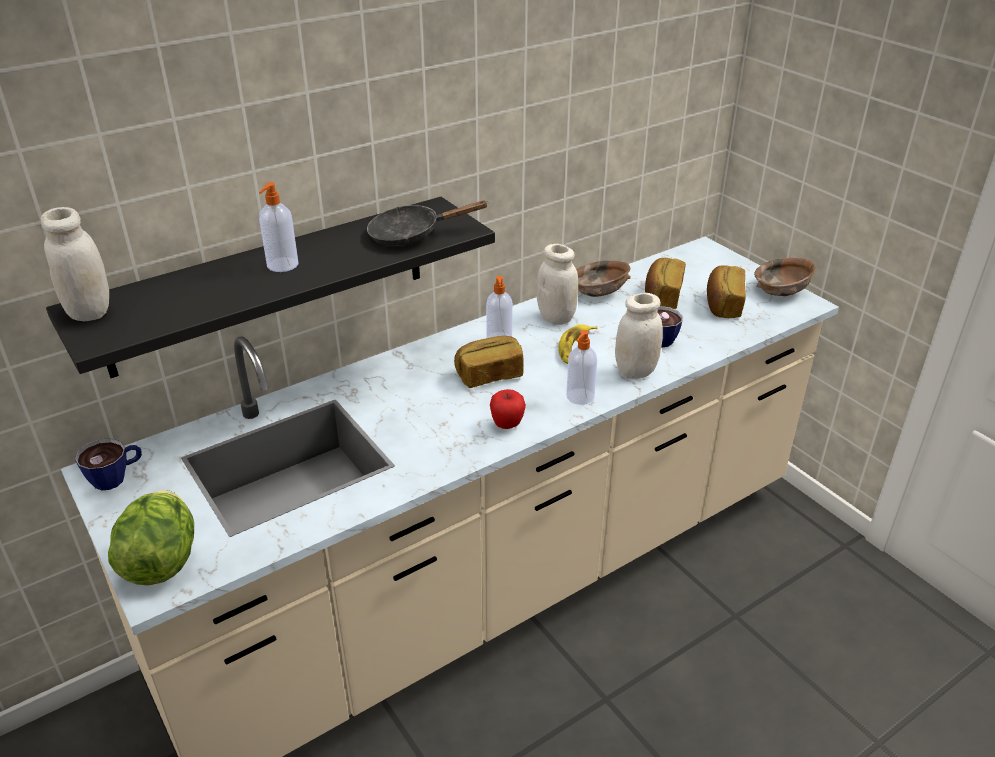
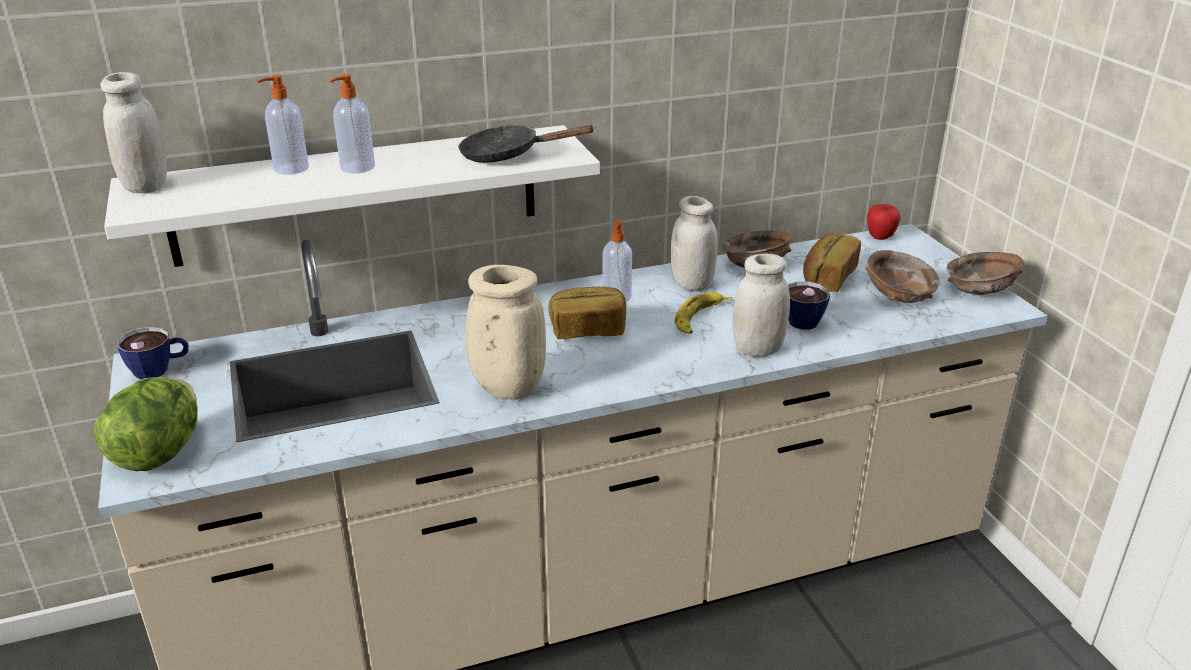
camera: 15 degrees right, 5 degrees down
black shelf [46,197,495,378] -> white shelf [104,125,600,267]
apple [490,389,526,429] -> apple moved to [867,204,901,240]
soap dispenser [566,330,597,405] -> soap dispenser moved to [257,75,309,175]
bread [707,265,746,318] -> brown bowl [865,250,939,303]
none -> beige vase [465,265,546,400]

